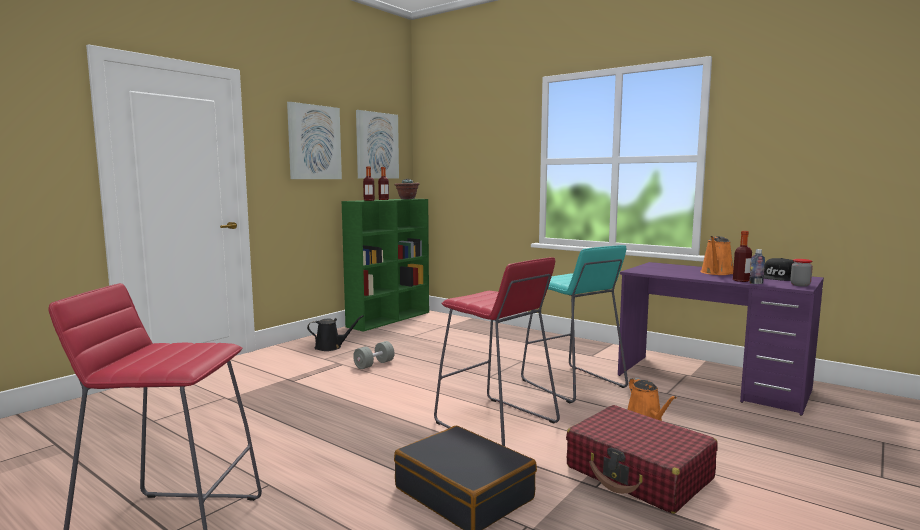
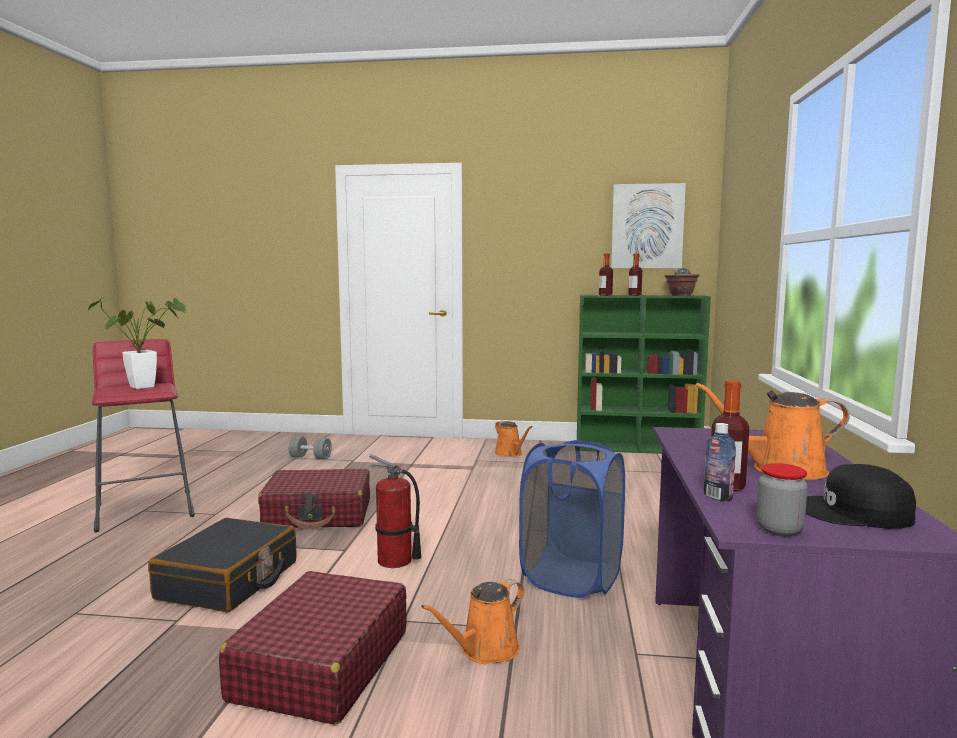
camera: 60 degrees right, 0 degrees up
picture [287,102,342,179] -> none
black watering can [307,315,364,351] -> orange watering can [495,421,532,457]
grey dumbbell [353,341,394,369] -> grey dumbbell moved to [289,436,332,459]
red stool [434,257,560,446] -> fire extinguisher [369,454,421,568]
turquoise stool [521,245,628,403] -> blue laundry basket [519,440,625,598]
none -> potted plant [88,298,187,389]
none -> red suitcase [258,469,370,530]

